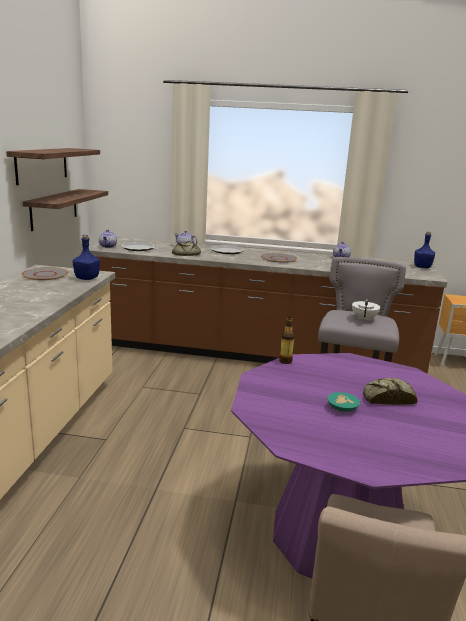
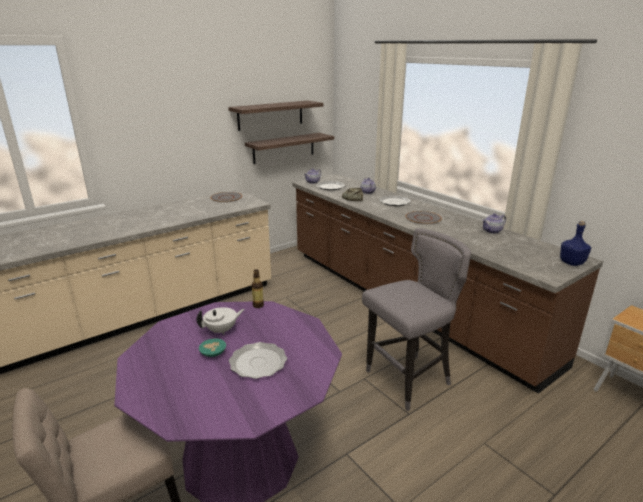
camera: 45 degrees right, 5 degrees up
blue bottle [73,235,100,280] -> none
white teapot [352,299,380,321] -> white teapot moved to [196,307,244,335]
bread [363,378,417,405] -> plate [229,342,287,379]

